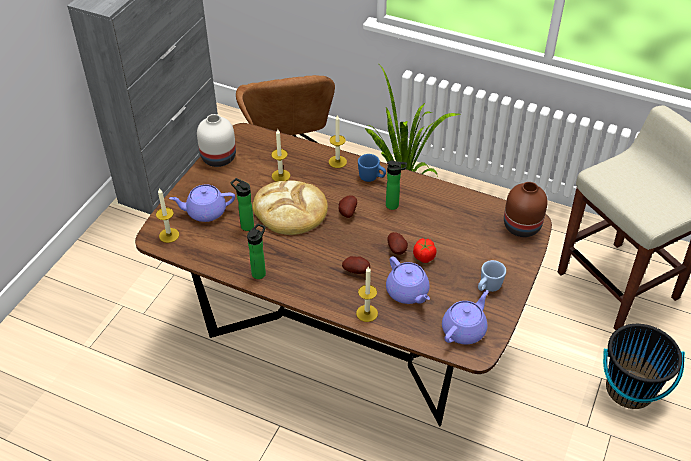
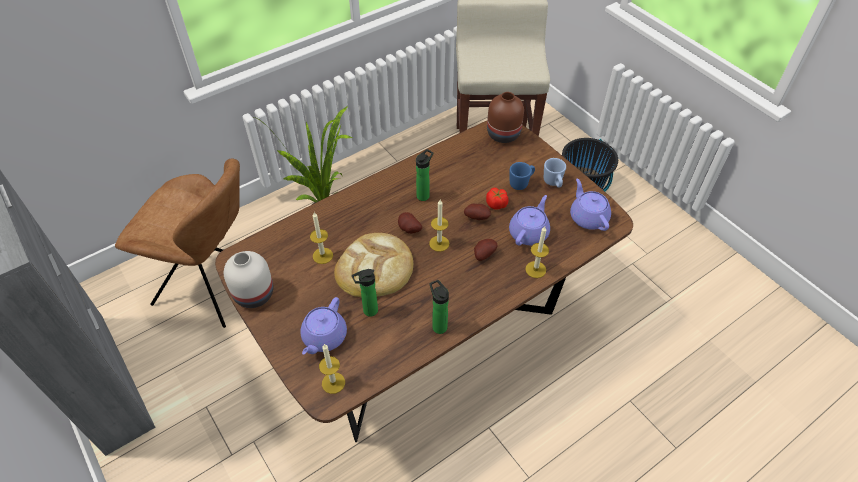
camera: 60 degrees left, 5 degrees up
candle [329,115,347,168] -> candle moved to [429,200,449,252]
blue mug [358,154,386,182] -> blue mug moved to [510,162,535,190]
purple teapot [386,256,430,304] -> purple teapot turned 60 degrees counterclockwise [509,195,550,245]

